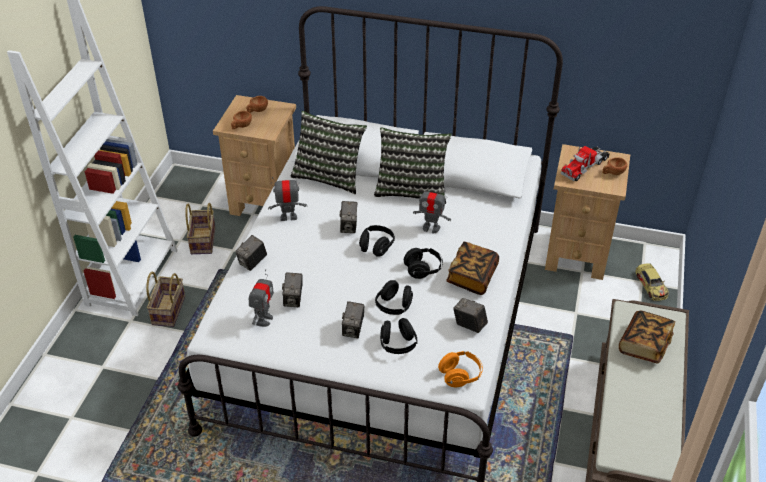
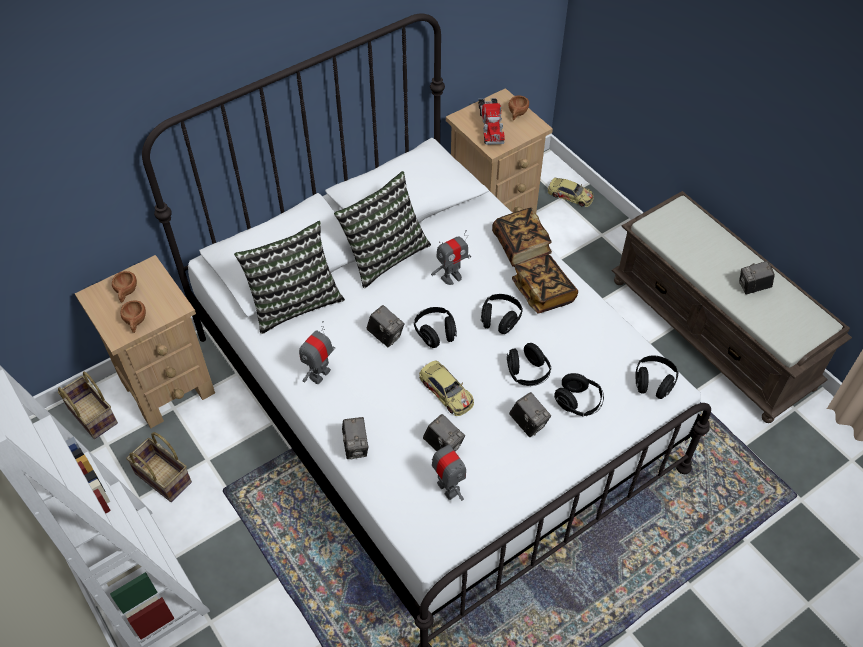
camera: 50 degrees left, 10 degrees up
basket [146,271,185,327] -> basket moved to [58,371,118,439]
orange headphones [438,351,483,387] -> black headphones [635,356,678,399]
camera [453,298,488,333] -> camera moved to [739,261,775,294]
book [619,310,675,364] -> book moved to [492,207,552,267]
none -> toy car [419,360,474,416]

